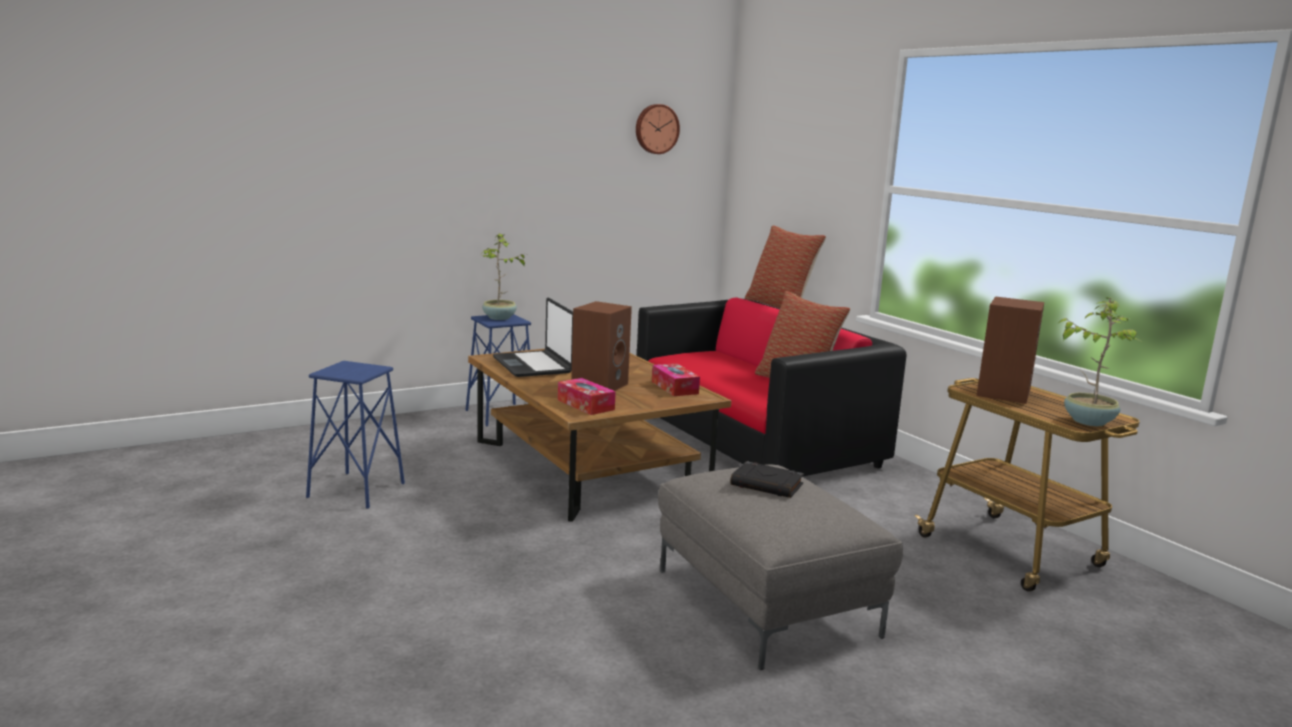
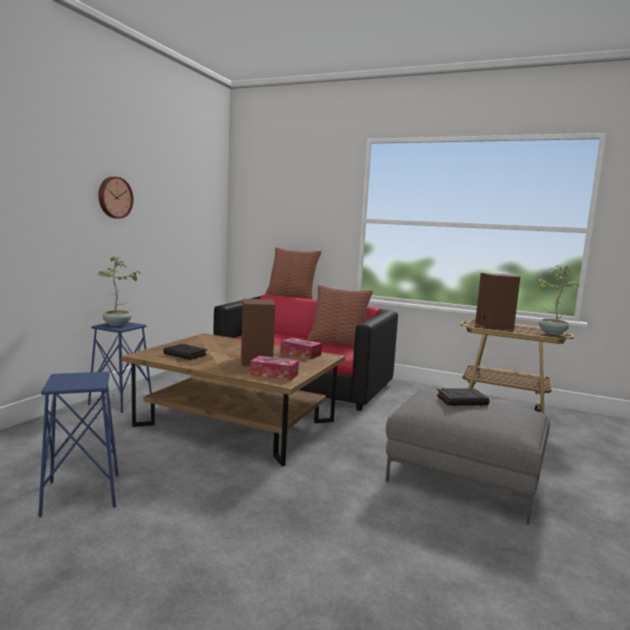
camera: 35 degrees left, 5 degrees down
laptop [493,298,573,377] -> black book [163,344,207,360]
wall clock [636,104,680,154] -> wall clock moved to [98,176,134,219]

